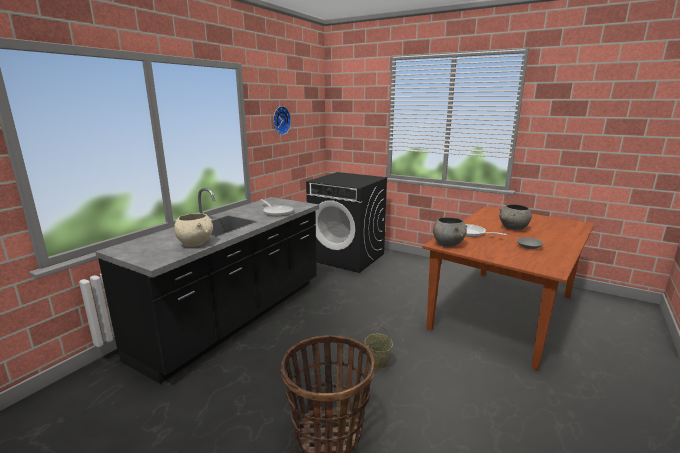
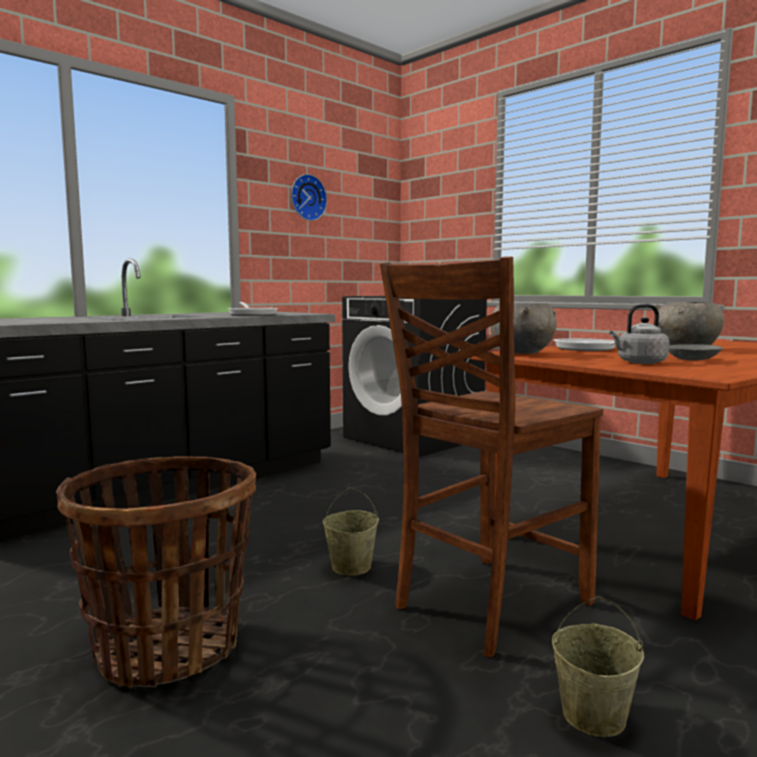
camera: 15 degrees right, 10 degrees down
beige bowl [174,213,213,247] -> none
none -> brown chair [380,256,603,658]
none -> beige bucket [552,596,644,737]
none -> grey kettle [609,304,669,364]

